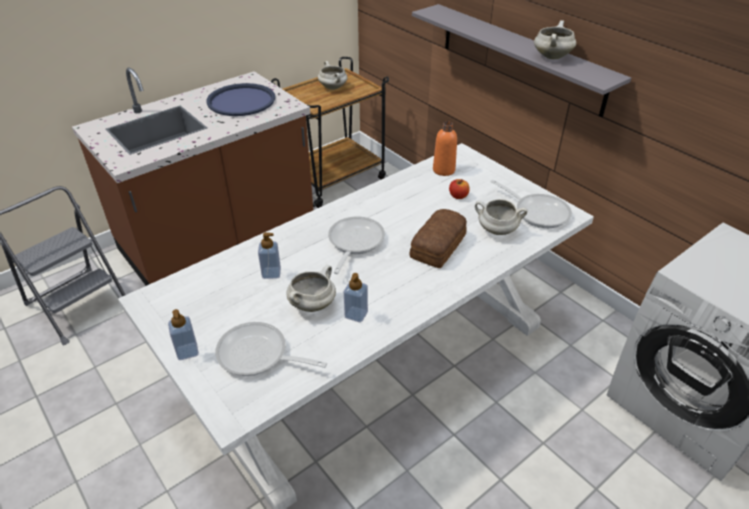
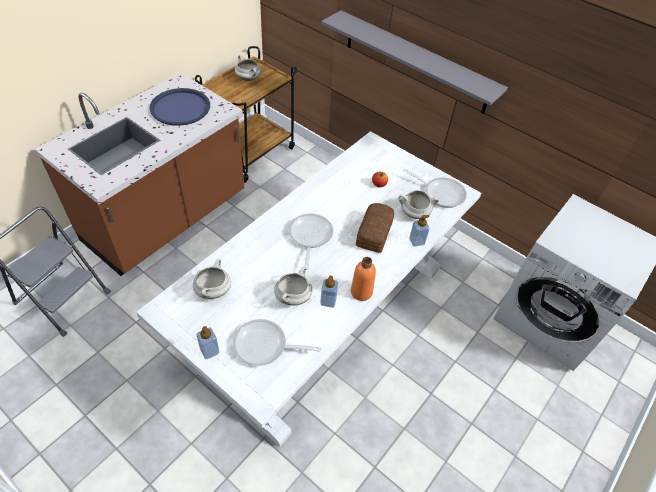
camera: 15 degrees left, 10 degrees up
soap dispenser [258,232,281,279] -> soap dispenser moved to [409,215,430,247]
orange bottle [433,121,457,176] -> orange bottle moved to [351,257,376,301]
white cooking pot [534,20,576,59] -> white cooking pot moved to [193,259,231,299]

